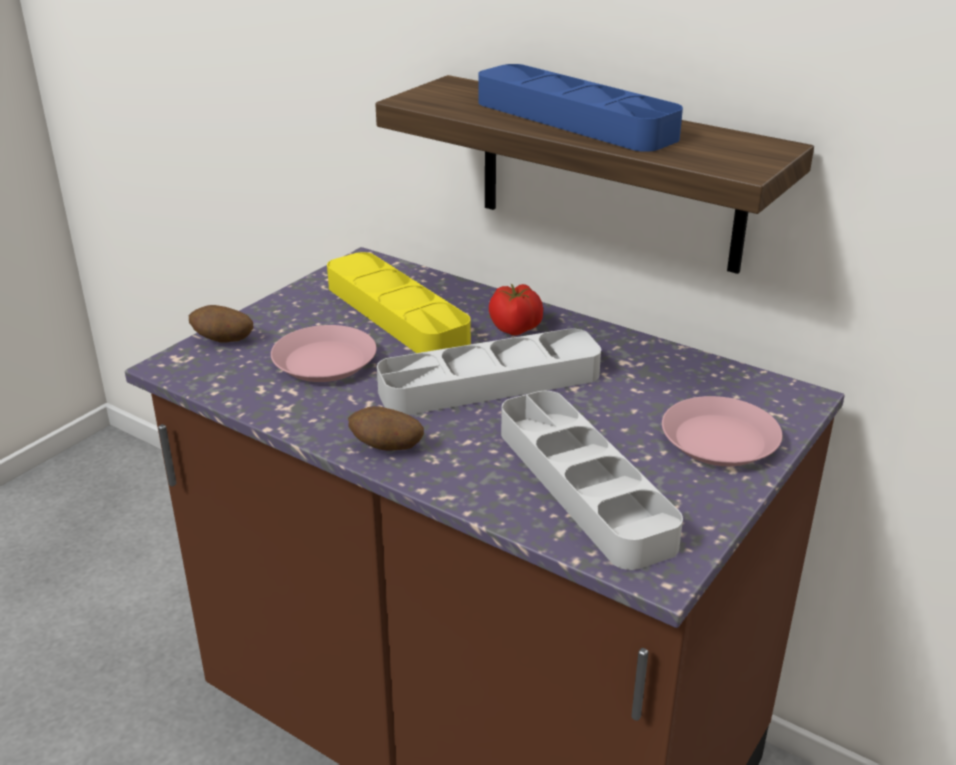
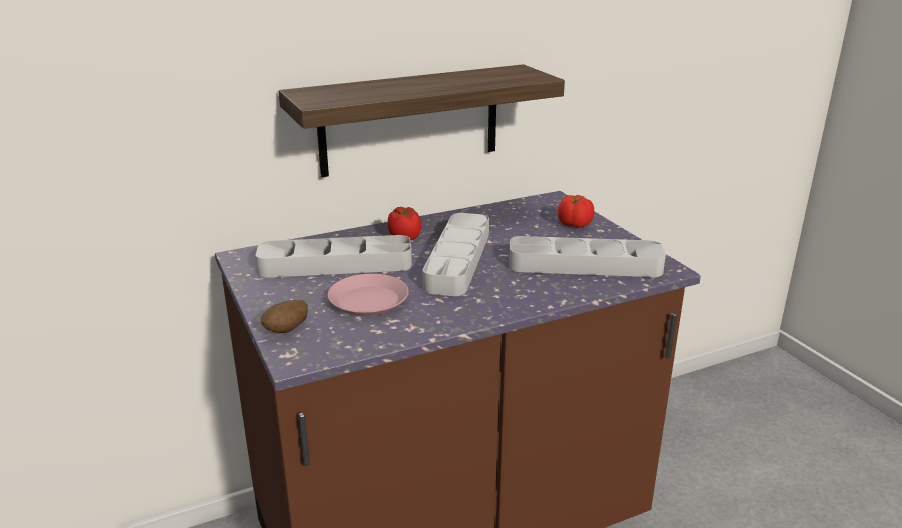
camera: 60 degrees left, 5 degrees down
yellow tray [327,252,471,353] -> grey tray [256,235,412,278]
potato [348,406,424,451] -> none
blue tray [478,64,683,152] -> none
pink plate [662,396,782,466] -> tomato [558,195,594,228]

